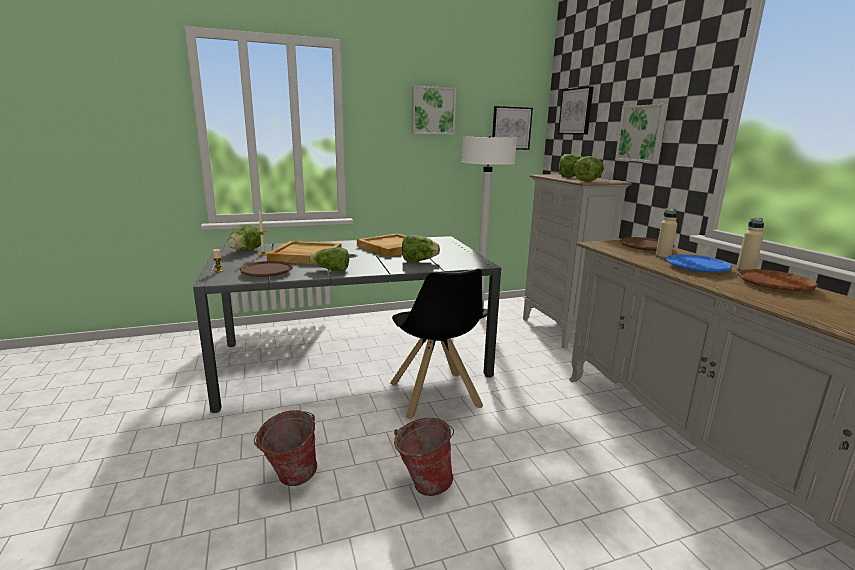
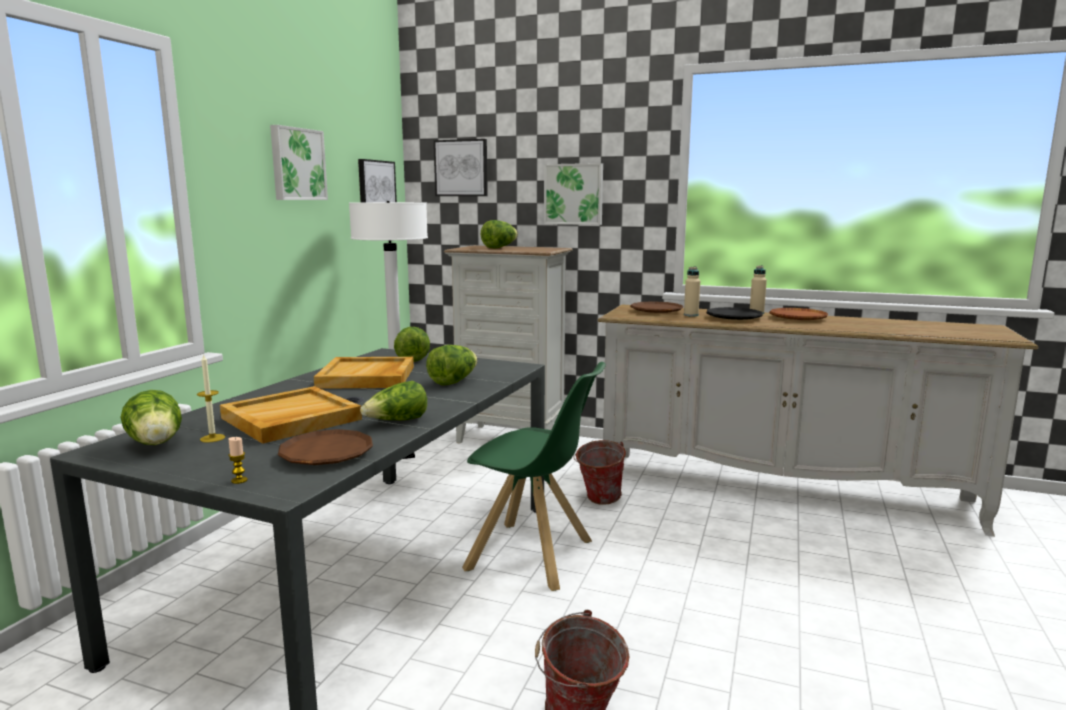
camera: 50 degrees left, 5 degrees down
black chair [390,269,483,419] -> green chair [462,362,606,591]
bucket [394,418,454,496] -> bucket moved to [573,440,626,505]
lettuce [574,156,604,182] -> lettuce moved to [394,327,430,362]
blue plate [666,254,733,273] -> black plate [706,307,763,320]

